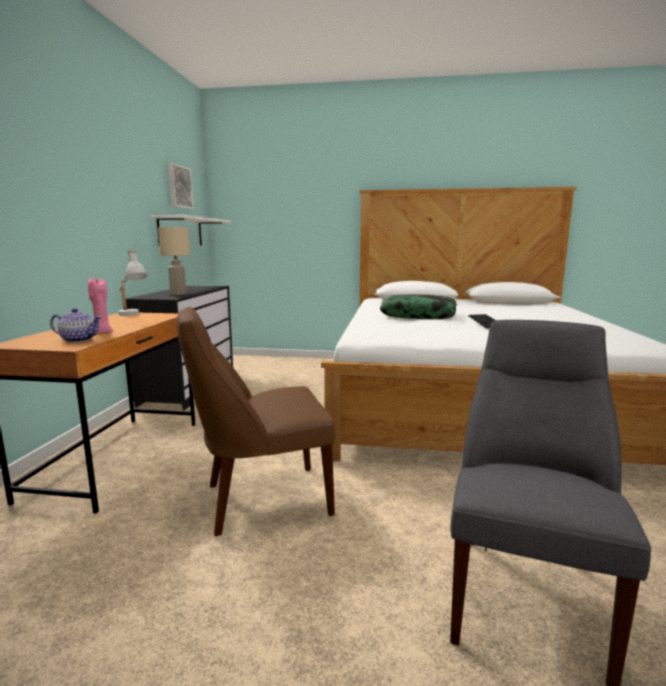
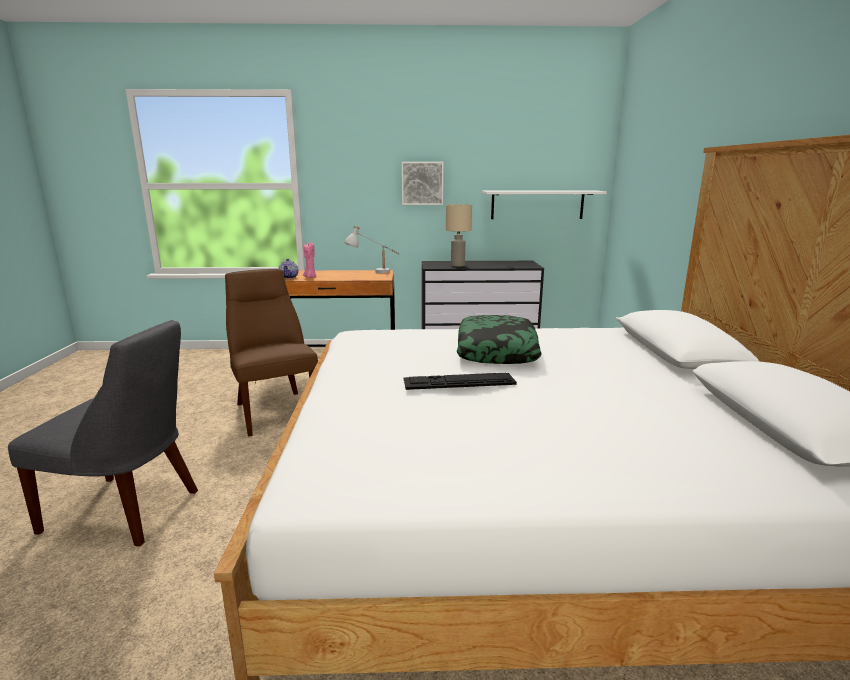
camera: 80 degrees right, 5 degrees up
picture [168,163,194,209] -> picture moved to [402,162,443,205]

